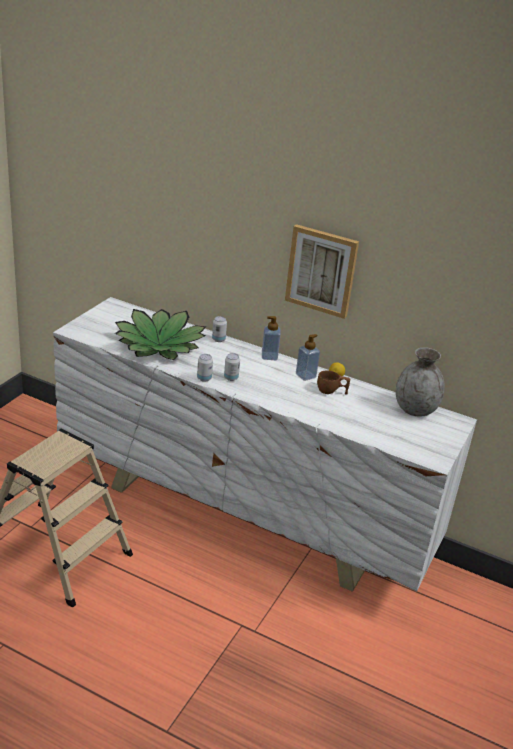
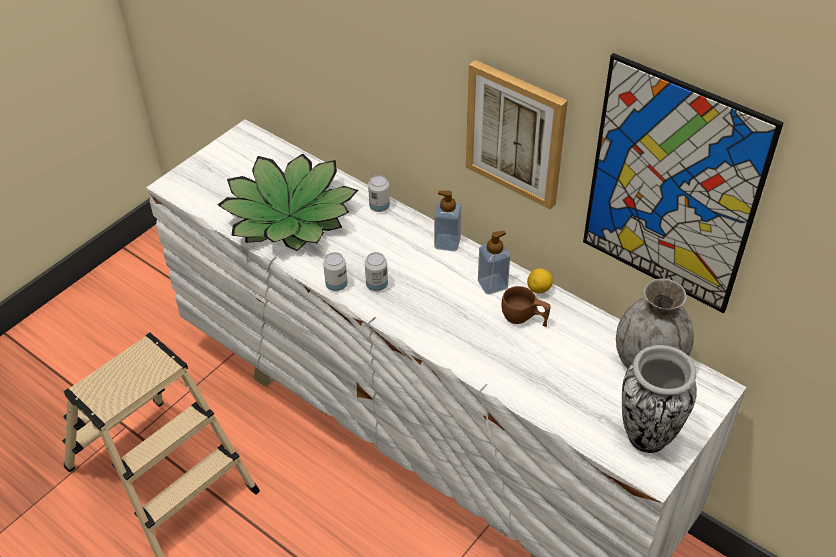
camera: 15 degrees right, 15 degrees up
none -> picture [583,53,784,313]
none -> vase [622,345,697,453]

